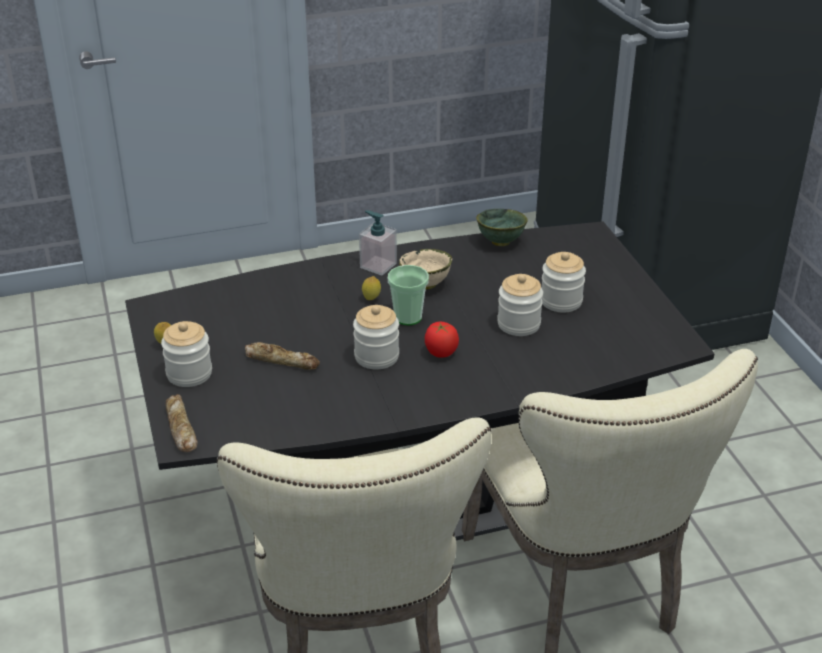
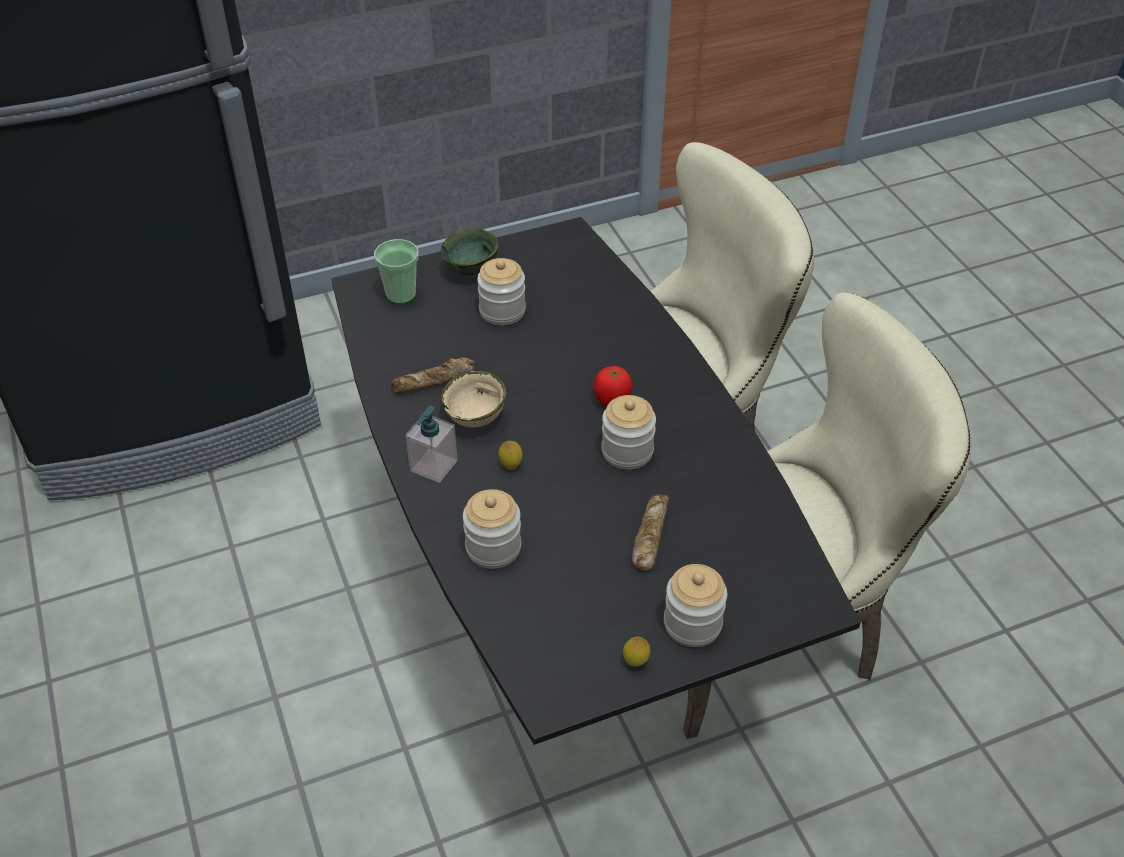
camera: 95 degrees left, 10 degrees up
bread [165,394,198,452] -> bread moved to [391,358,475,393]
cup [388,265,429,325] -> cup moved to [374,239,419,304]
green bowl [476,209,528,246] -> green bowl moved to [441,228,498,277]
jar [497,274,543,336] -> jar moved to [463,489,521,569]

